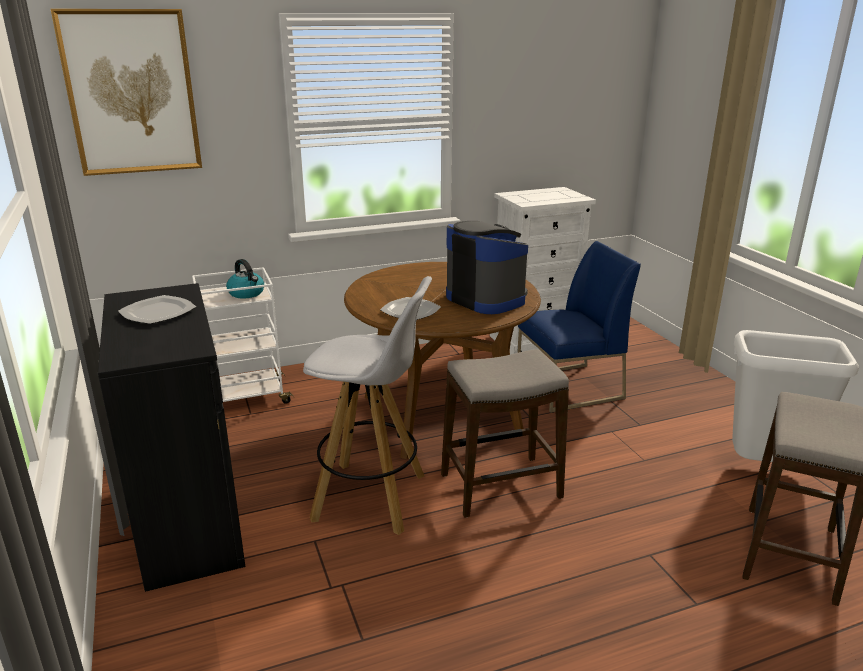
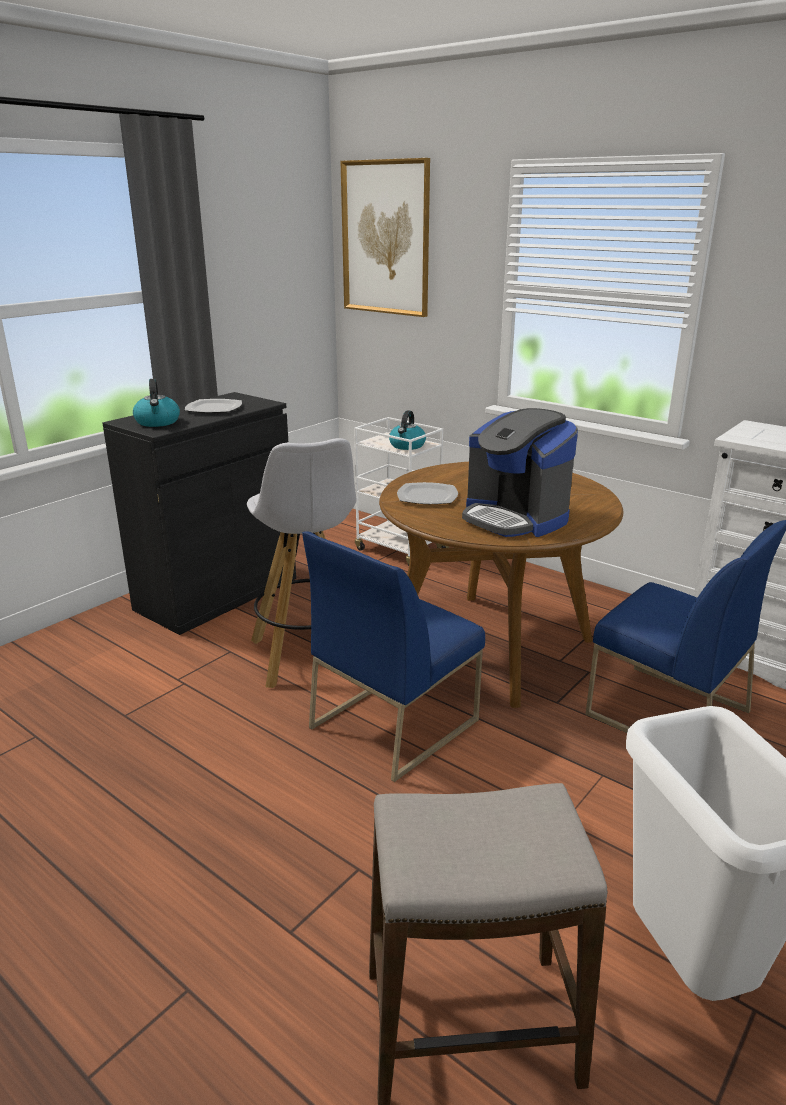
camera: 60 degrees right, 0 degrees up
stool [441,349,569,517] -> blue chair [302,531,485,782]
coffee machine [446,221,528,314] -> coffee machine turned 120 degrees clockwise [462,408,578,537]
none -> kettle [133,379,180,427]

